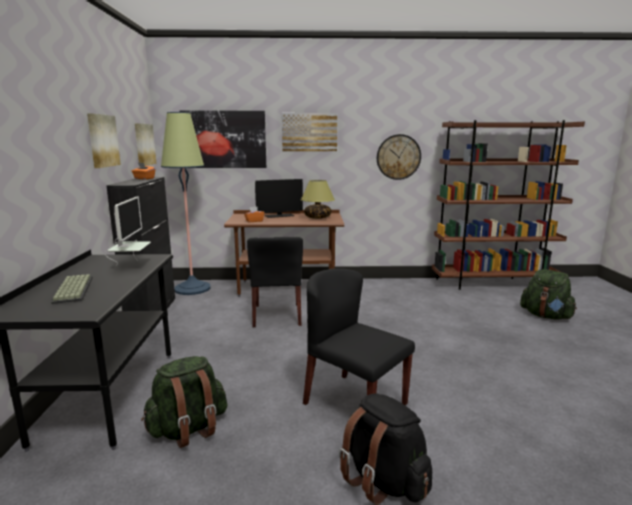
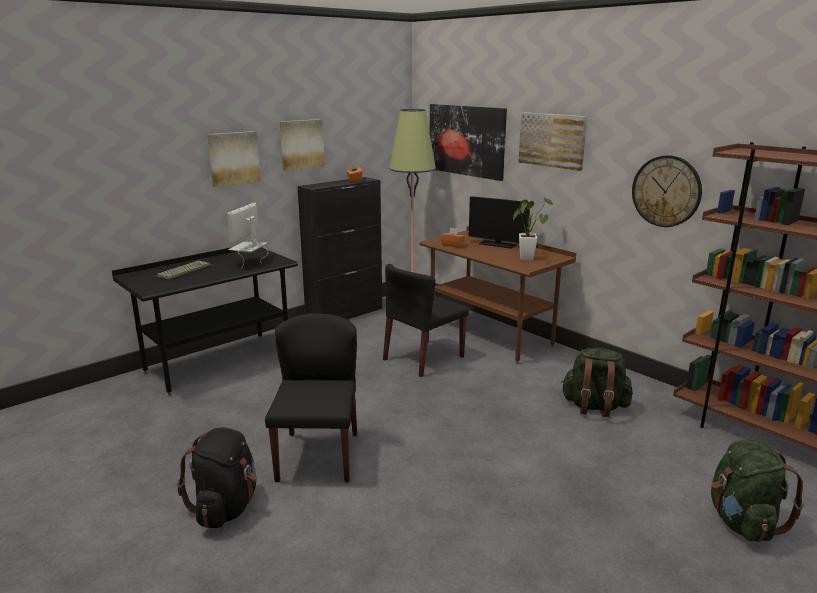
camera: 50 degrees right, 5 degrees up
monitor [105,196,151,266] -> monitor turned 150 degrees clockwise [227,202,268,269]
picture [135,123,156,166] -> picture moved to [207,131,261,187]
green backpack [141,356,227,448] -> green backpack moved to [561,348,633,417]
table lamp [301,180,335,219] -> potted plant [513,197,553,260]

